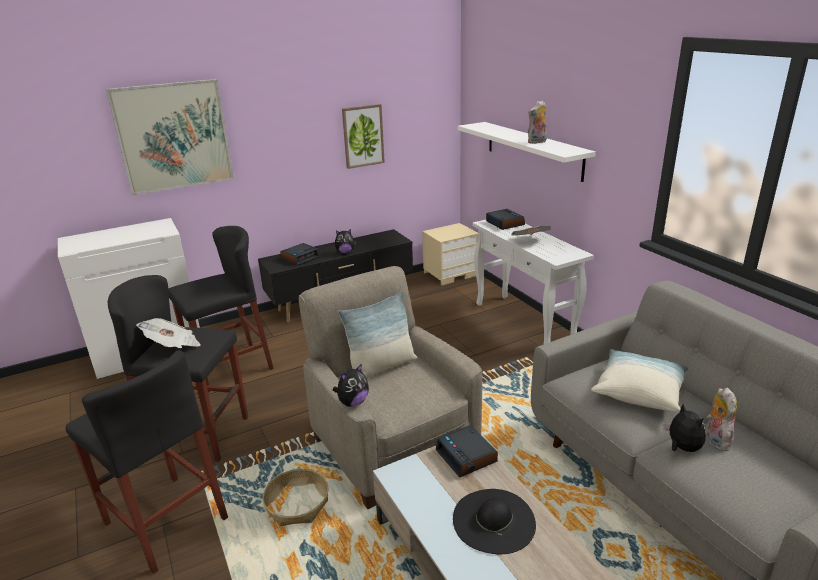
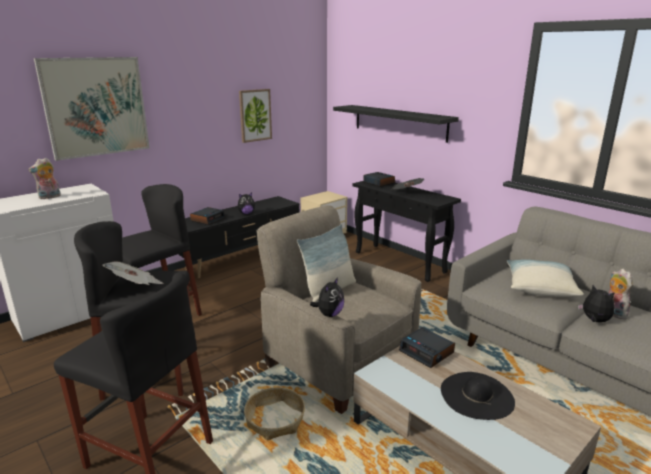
camera: 15 degrees left, 5 degrees down
white shelf [458,122,596,182] -> black shelf [333,105,459,143]
white console table [472,220,594,344] -> black console table [353,181,461,282]
plush toy [528,100,547,144] -> plush toy moved to [28,157,61,199]

